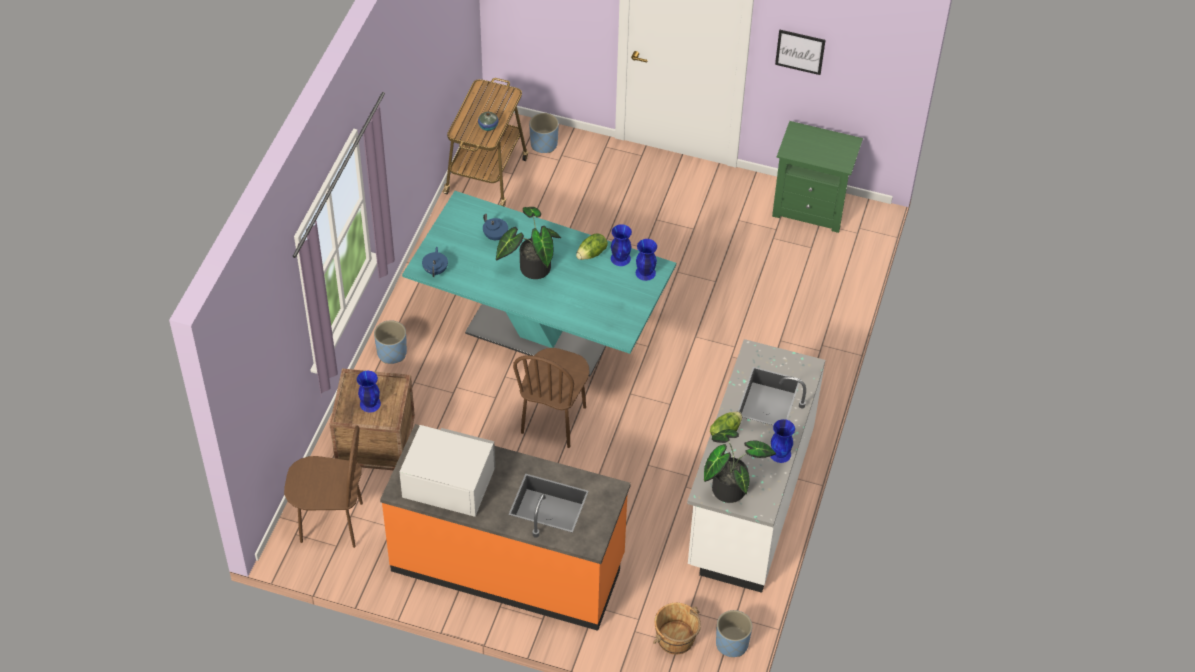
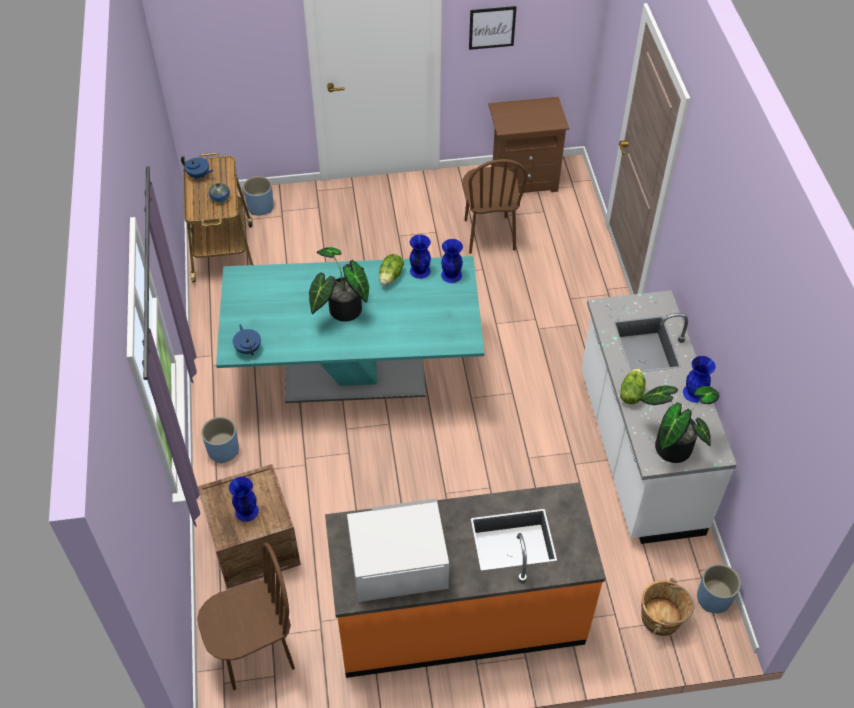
camera: 25 degrees left, 0 degrees up
blue teapot [483,214,508,240] -> blue teapot moved to [181,156,214,180]
brown chair [513,348,590,448] -> brown chair moved to [462,159,528,254]
green nightstand [772,121,863,233] -> brown nightstand [488,97,569,193]

